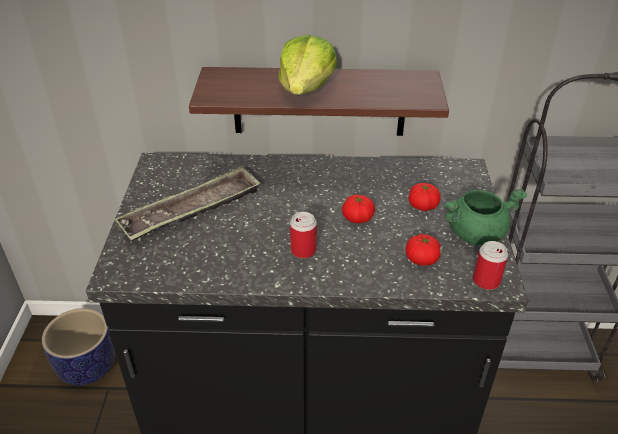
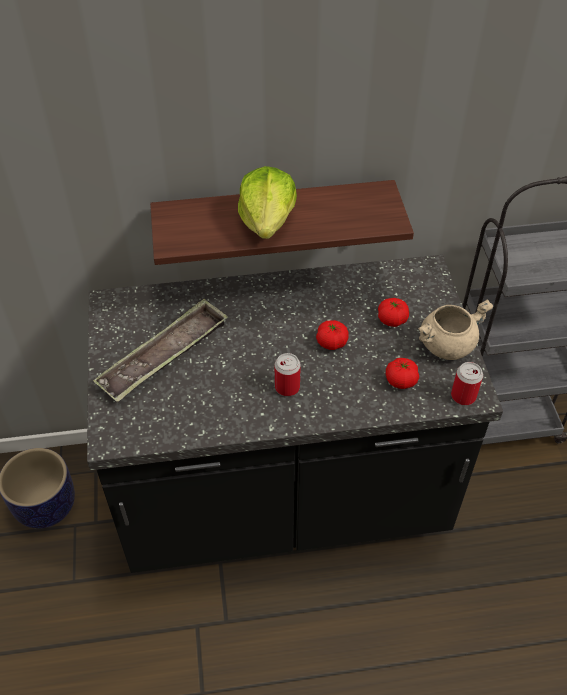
camera: 10 degrees left, 10 degrees up
green cooking pot [444,188,527,246] -> beige cooking pot [418,299,493,360]

